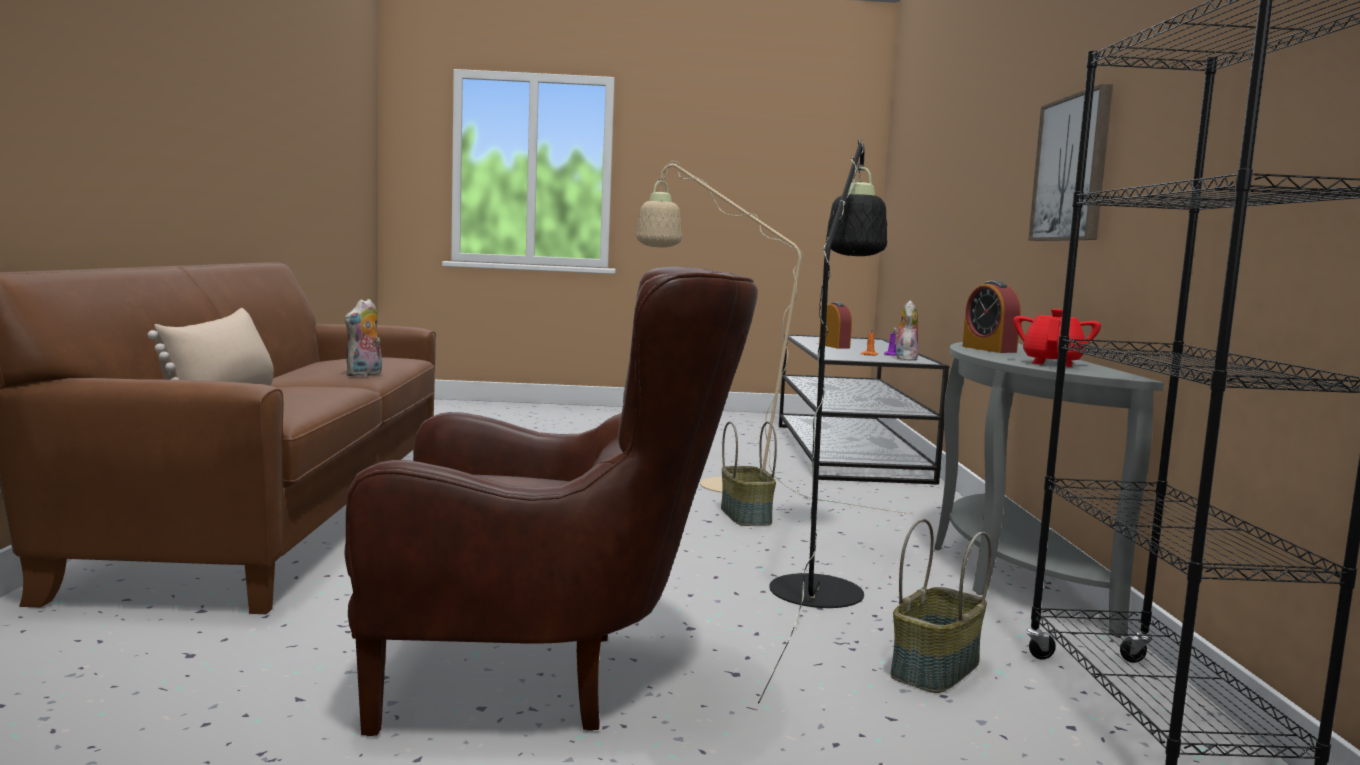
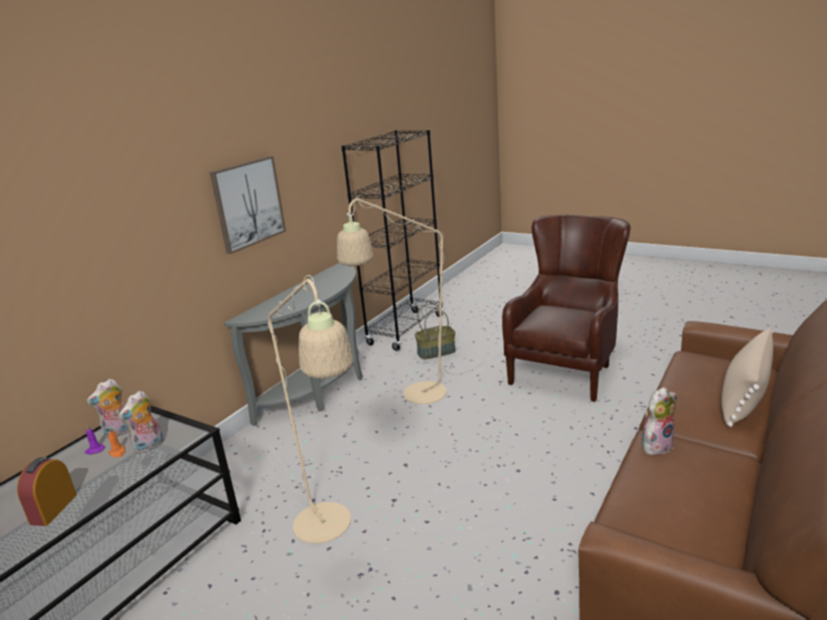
camera: 145 degrees left, 15 degrees up
brown armchair [344,266,758,736] -> brown armchair turned 90 degrees clockwise [502,214,631,402]
basket [721,421,777,526] -> none
black floor lamp [758,139,887,703] -> beige floor lamp [337,196,504,404]
alarm clock [962,281,1021,353] -> none
red teapot [1013,309,1101,367] -> none
none -> plush toy [118,391,164,454]

